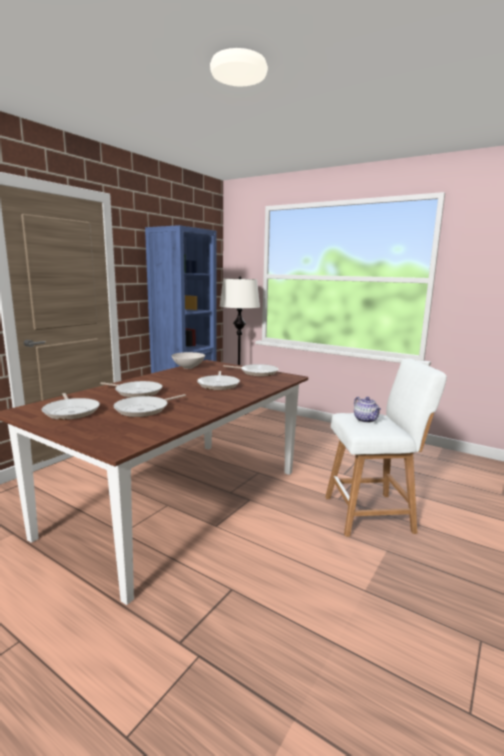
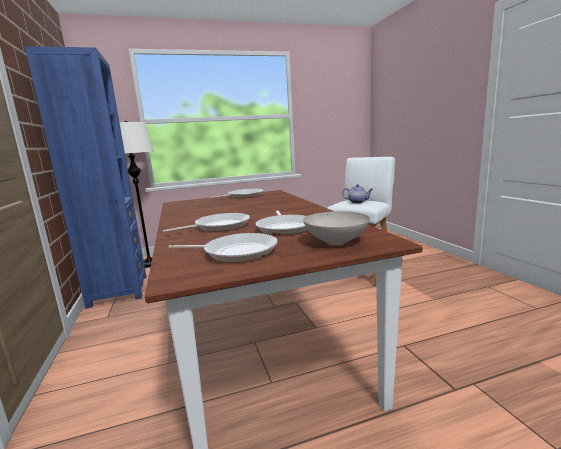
camera: 50 degrees left, 0 degrees up
white bowl [171,352,205,369] -> white bowl moved to [303,211,370,245]
frying pan [197,371,240,390] -> none

